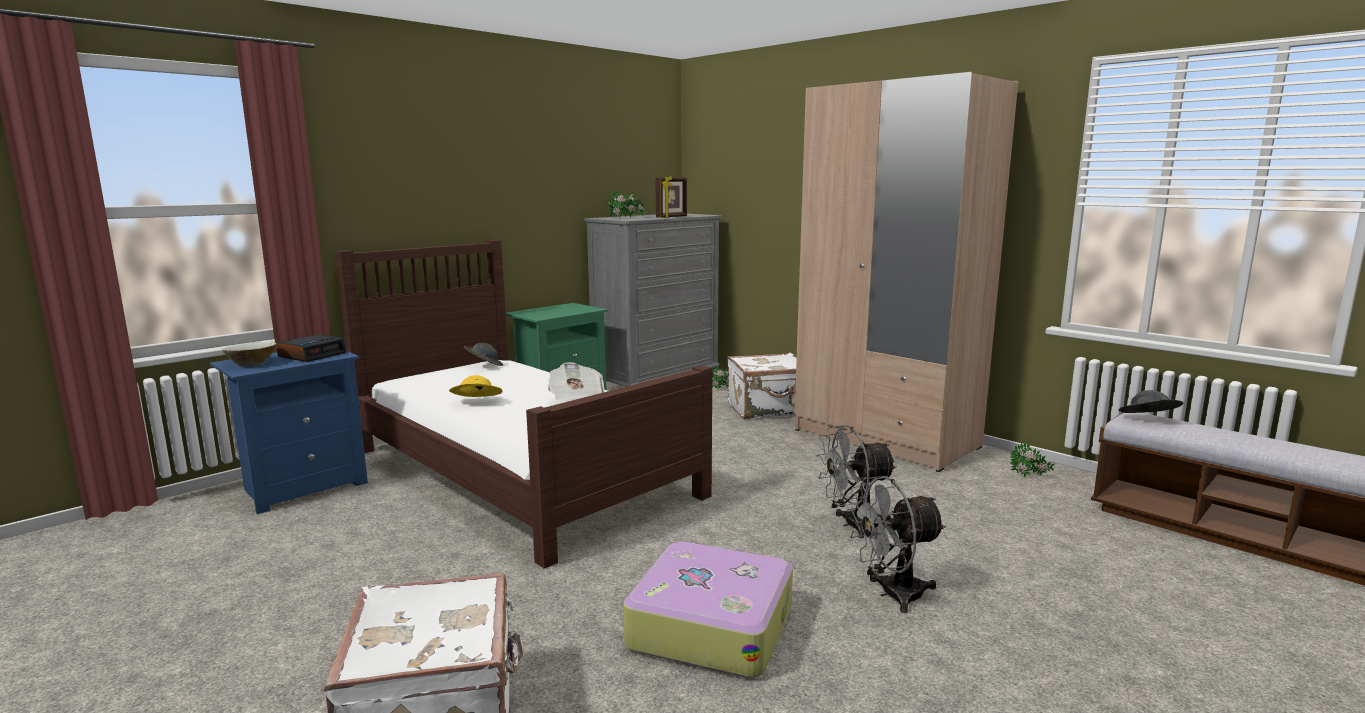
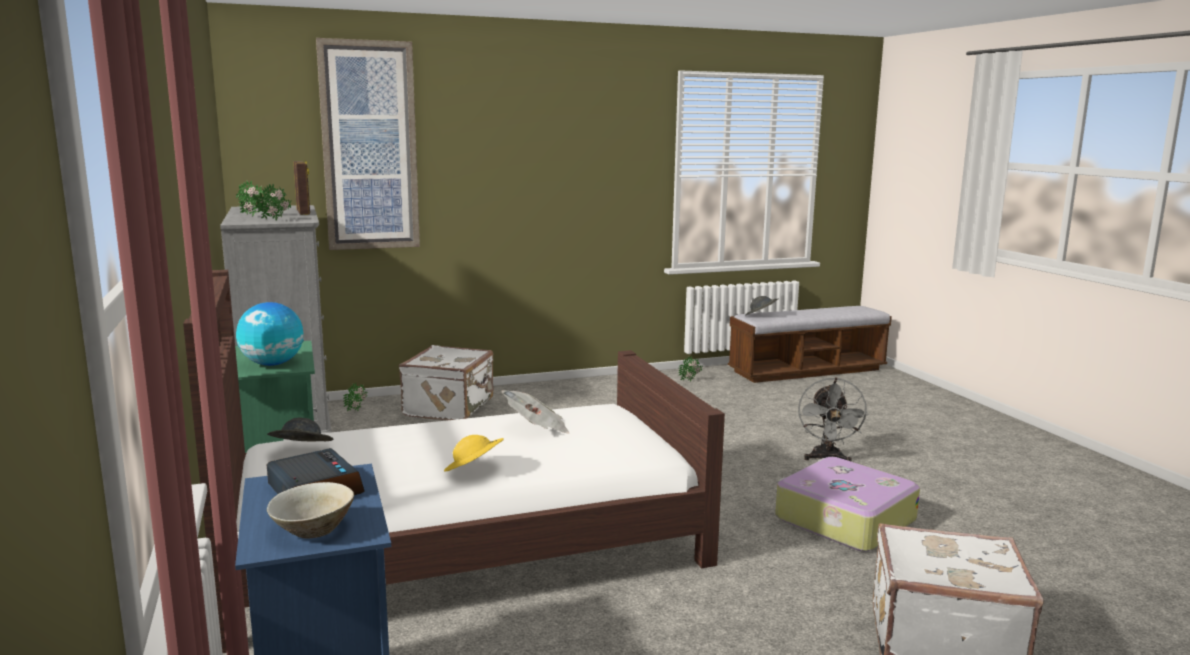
camera: 65 degrees left, 0 degrees up
beige wardrobe [795,72,1018,472] -> none
grey fan [816,425,897,538] -> none
none -> globe [236,302,304,366]
none -> picture [316,38,420,250]

